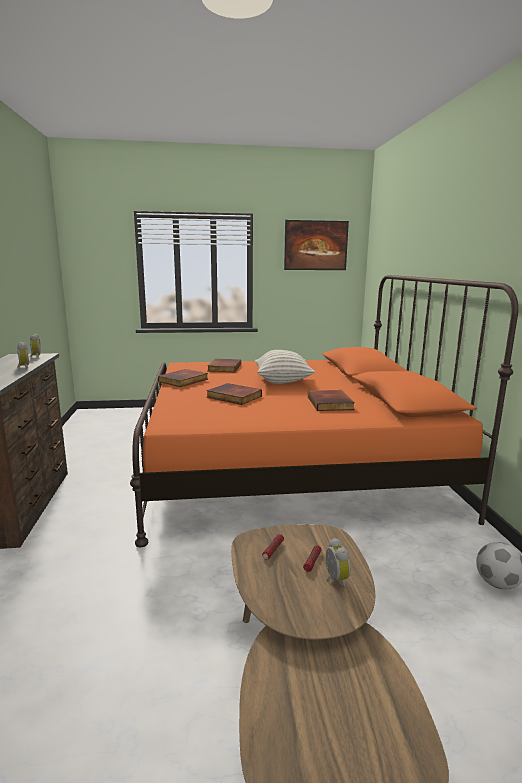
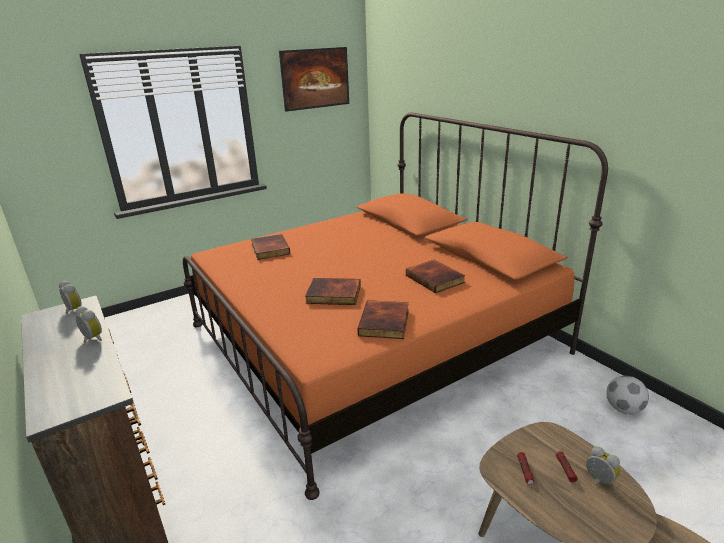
camera: 25 degrees left, 10 degrees up
book [158,369,208,387] -> book moved to [358,300,409,339]
pillow [255,350,315,384] -> none

